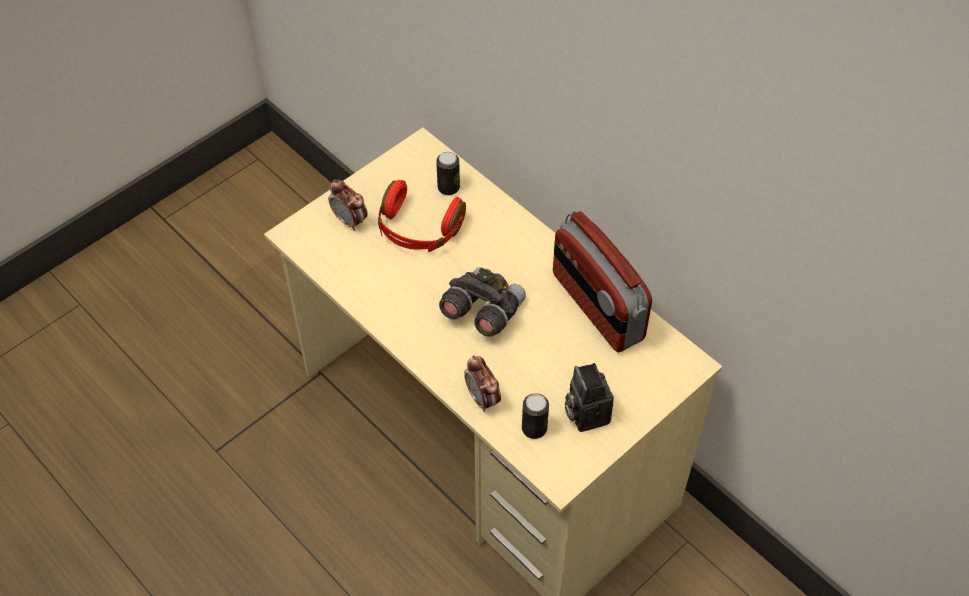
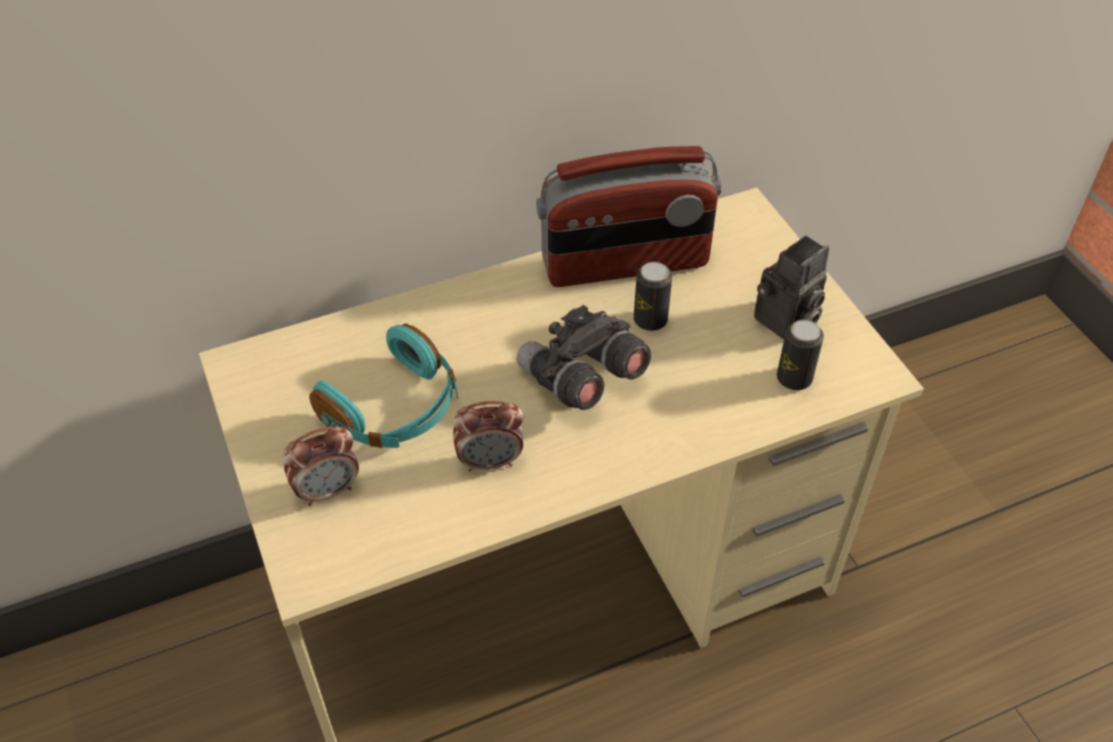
camera: 70 degrees left, 5 degrees down
red headphones [378,180,466,252] -> turquoise headphones [309,324,458,448]
can [436,152,460,195] -> can moved to [634,262,672,331]
alarm clock [464,355,501,412] -> alarm clock moved to [453,401,523,472]
camera [565,363,614,432] -> camera turned 45 degrees counterclockwise [754,235,829,340]

